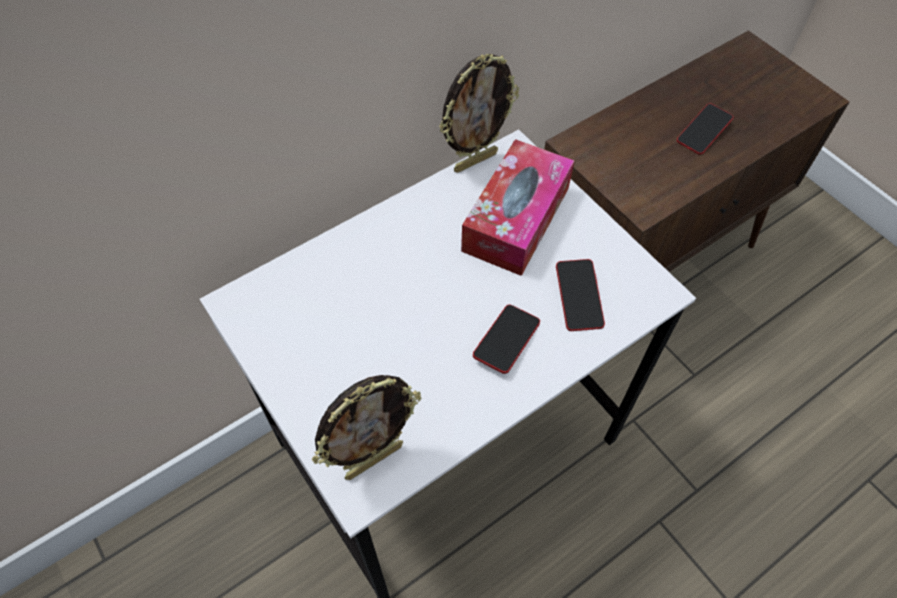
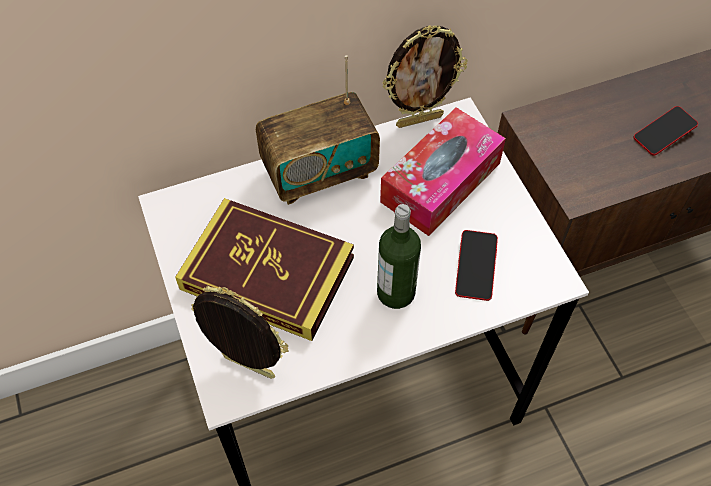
camera: 15 degrees right, 0 degrees up
picture frame [312,375,421,480] -> picture frame turned 135 degrees counterclockwise [191,285,289,379]
phone [473,305,540,374] -> bottle [377,204,421,309]
none -> book [175,198,354,341]
none -> radio [256,55,380,205]

